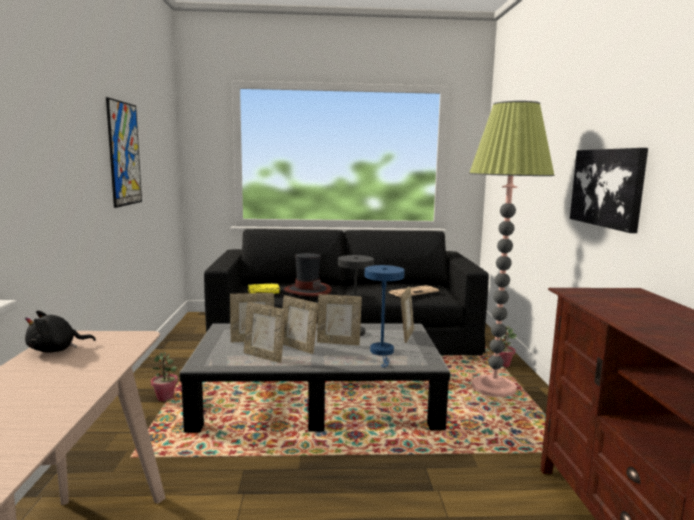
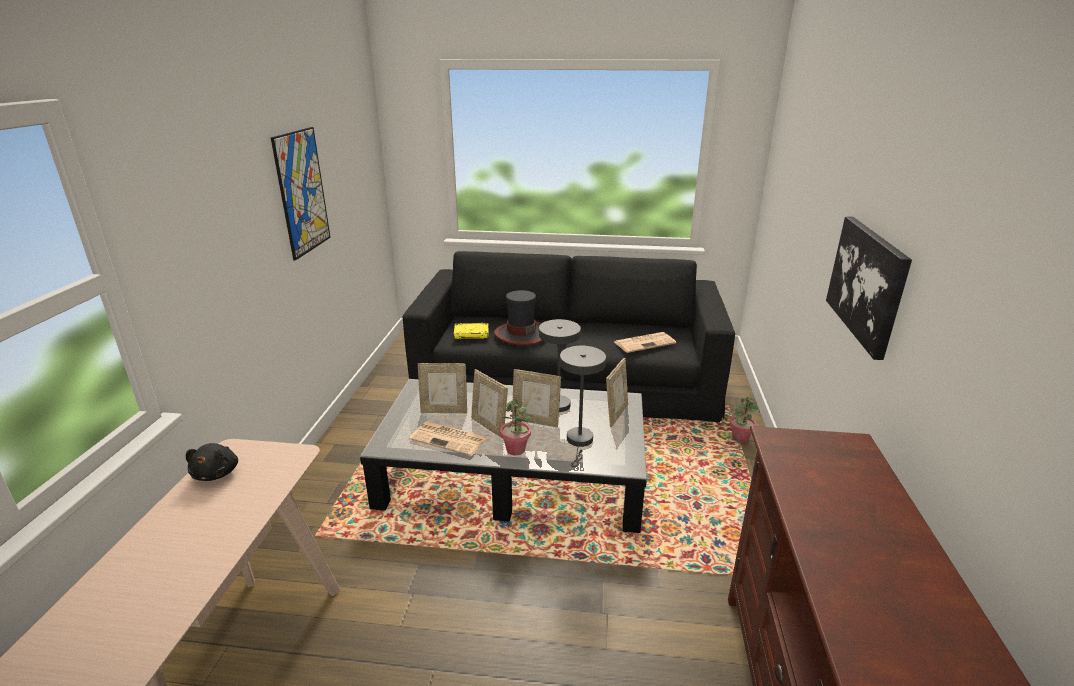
camera: 10 degrees right, 15 degrees up
black plush toy [25,310,96,353] -> black plush toy turned 75 degrees counterclockwise [186,443,238,481]
potted plant [151,352,178,402] -> potted plant moved to [500,398,531,455]
picture frame [244,302,285,363] -> newspaper [409,421,488,456]
blue table lamp [365,265,405,367] -> grey table lamp [560,346,606,467]
floor lamp [469,101,554,397] -> none

